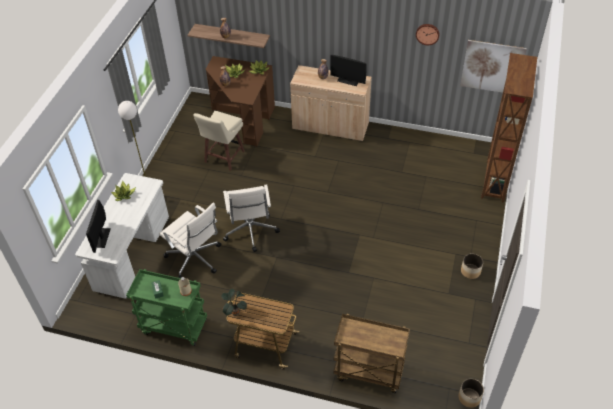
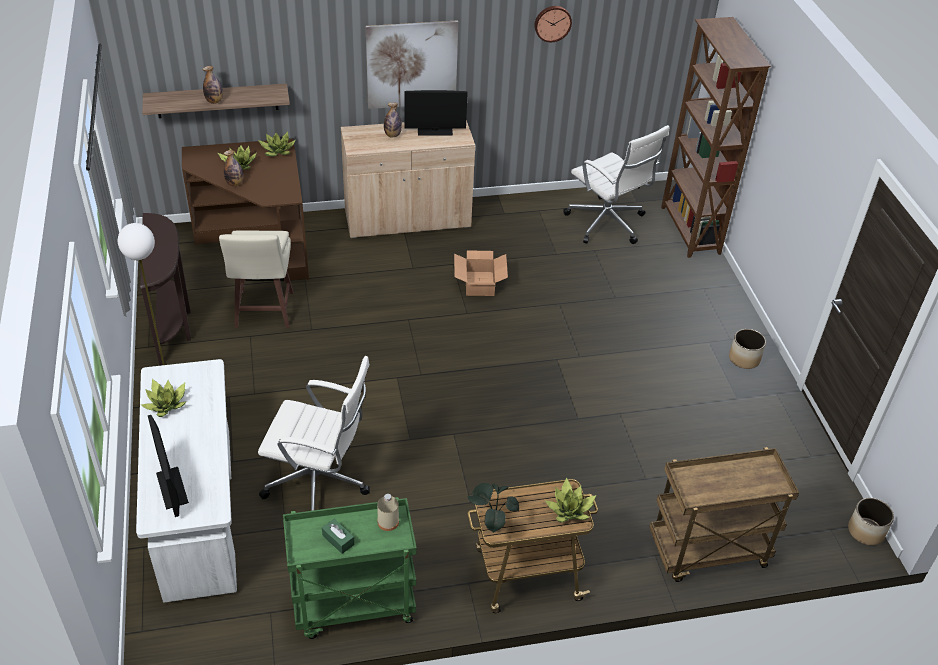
camera: 30 degrees left, 5 degrees down
white office chair [223,185,280,252] -> white office chair moved to [563,125,670,244]
picture [460,40,527,93] -> picture moved to [366,20,458,109]
none -> brown console table [140,213,191,365]
none -> cardboard box [454,250,508,296]
none -> potted plant [545,477,596,522]

